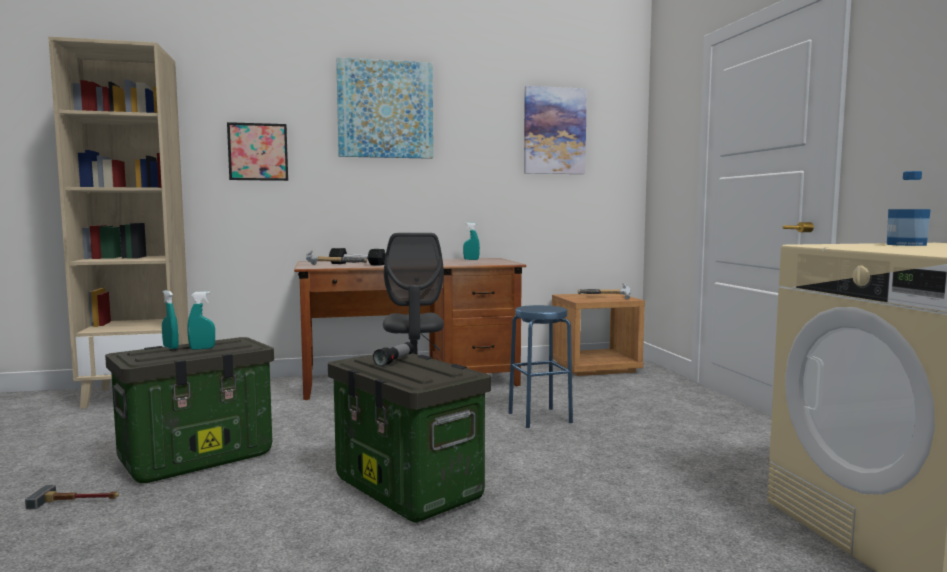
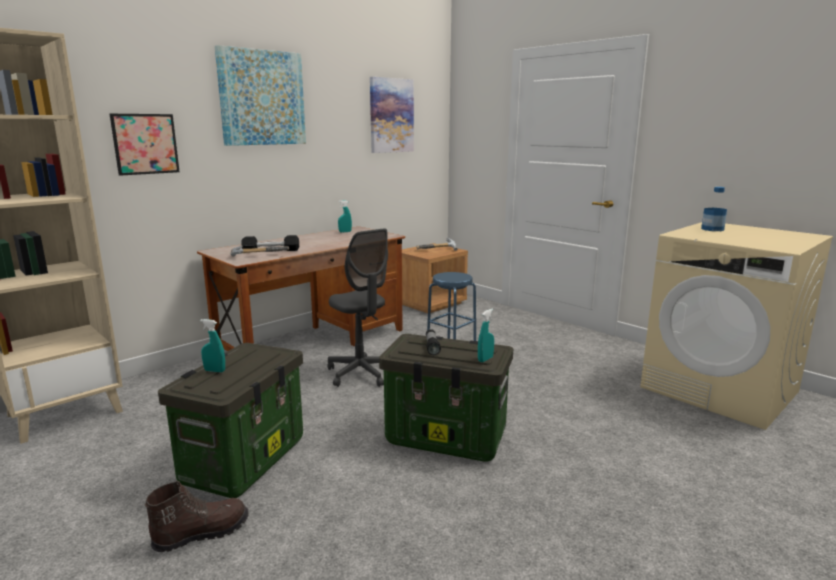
camera: 30 degrees left, 10 degrees up
hammer [25,485,119,510] -> brown boot [145,481,249,552]
turquoise spray bottle [188,291,215,350] -> turquoise spray bottle moved to [478,309,494,362]

